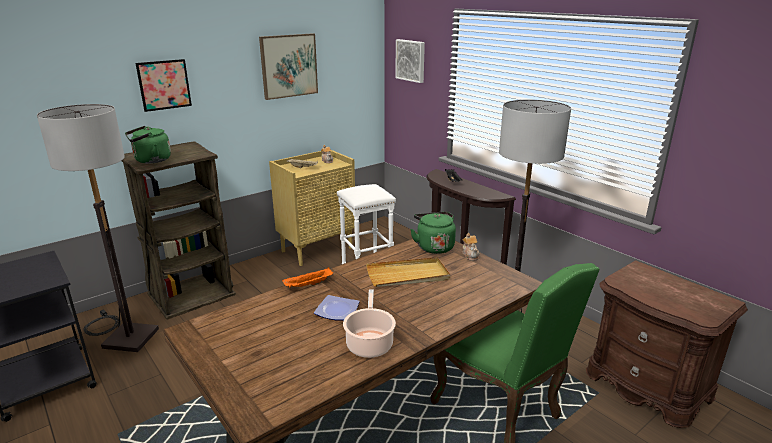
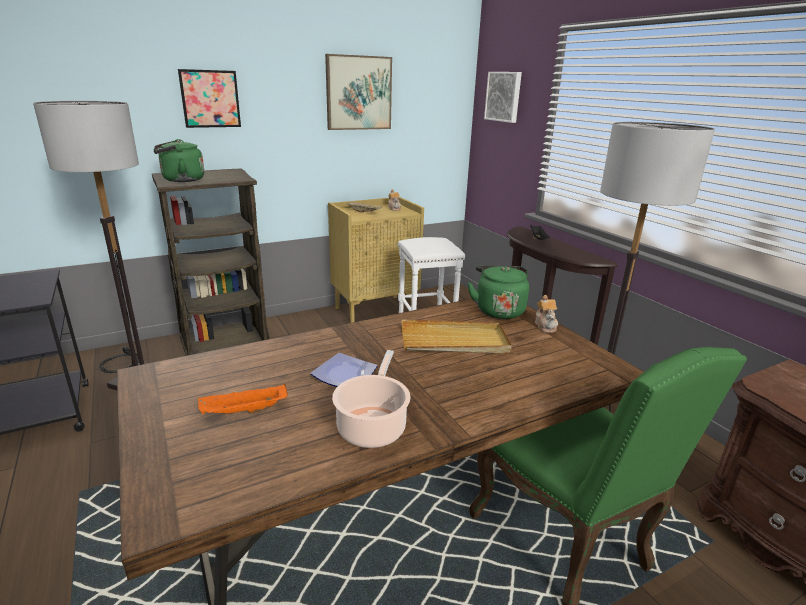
camera: 10 degrees right, 0 degrees up
orange tray [282,267,333,287] -> orange tray moved to [198,384,288,414]

